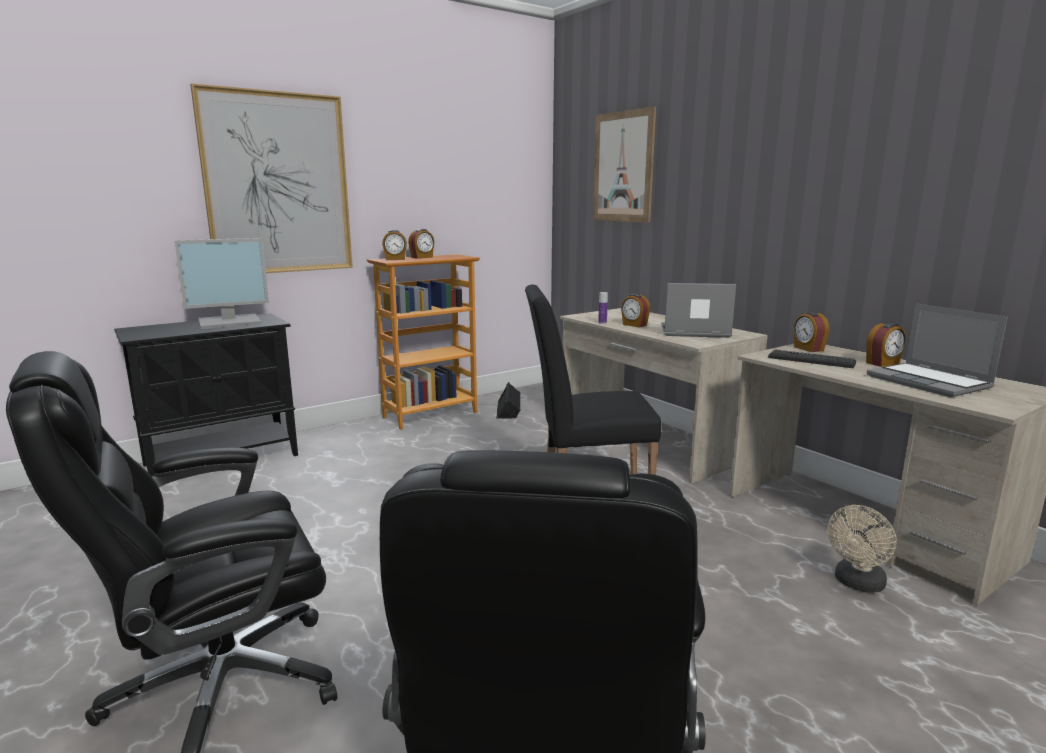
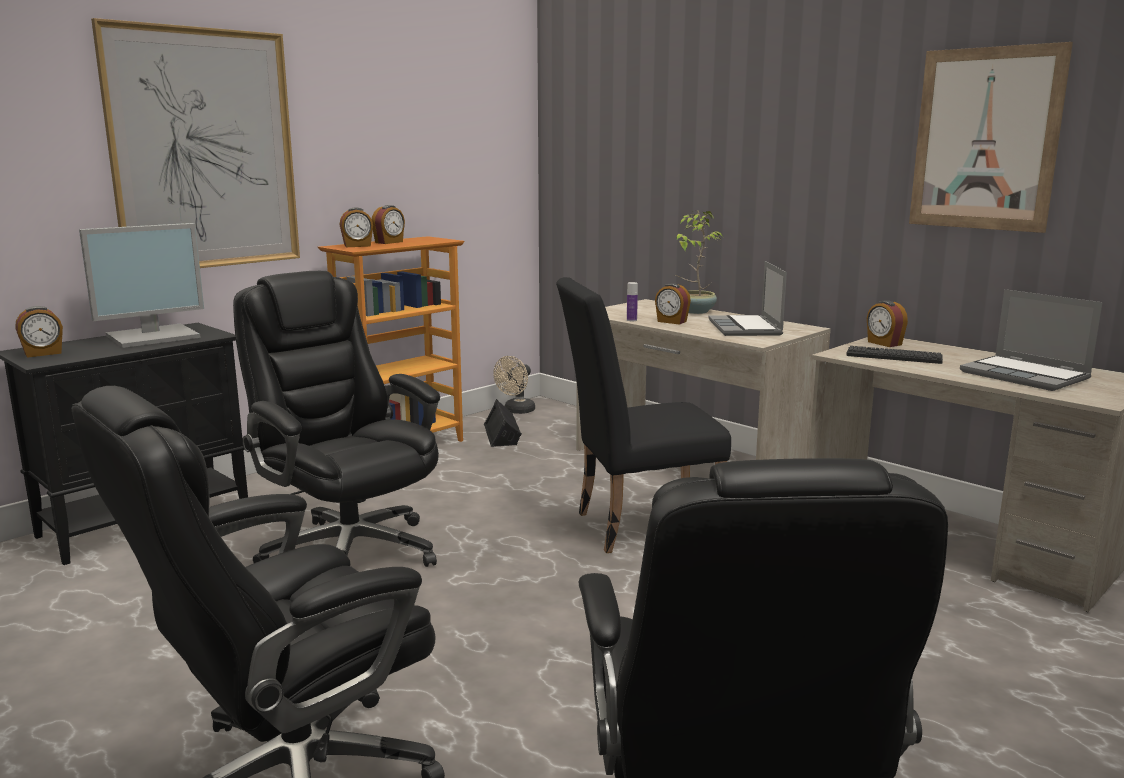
camera: 10 degrees left, 0 degrees up
picture [593,107,656,223] -> picture moved to [909,42,1073,233]
laptop [661,283,736,338] -> laptop turned 90 degrees counterclockwise [708,261,787,336]
beige fan [827,505,897,593] -> beige fan moved to [493,356,535,414]
alarm clock [866,323,906,367] -> alarm clock moved to [15,306,63,358]
none -> black office chair [233,271,440,567]
none -> potted plant [675,210,723,314]

